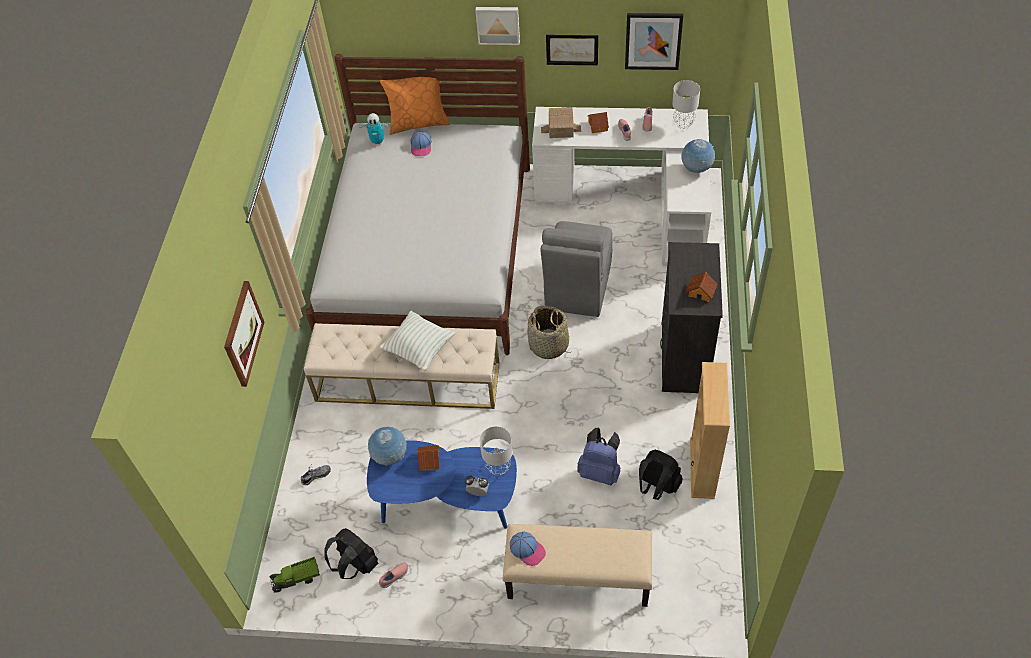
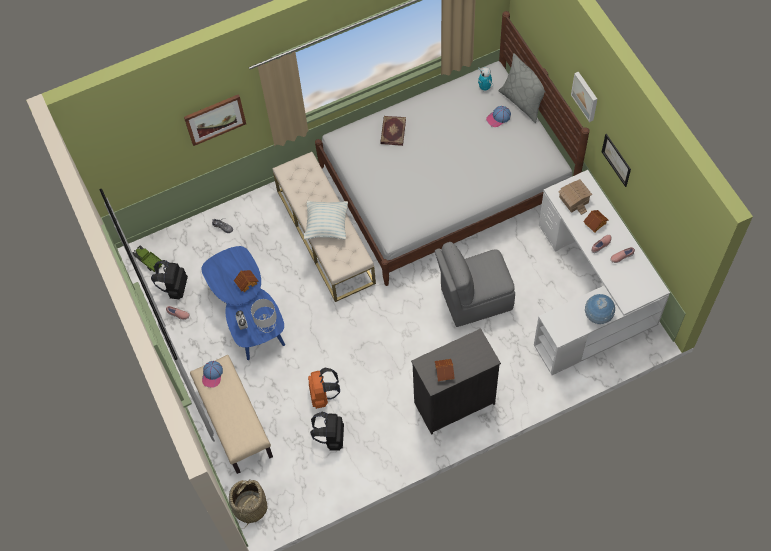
camera: 60 degrees right, 10 degrees up
globe [368,427,407,465] -> none
orange pillow [380,77,450,135] -> grey pillow [498,53,545,123]
basket [528,306,571,359] -> basket moved to [229,480,267,529]
blue backpack [577,428,620,485] -> orange backpack [308,368,340,409]
picture [625,13,683,70] -> none
grey table lamp [672,80,700,129] -> none
beige bookcase [690,362,730,499] -> none
none -> book [380,116,406,146]

